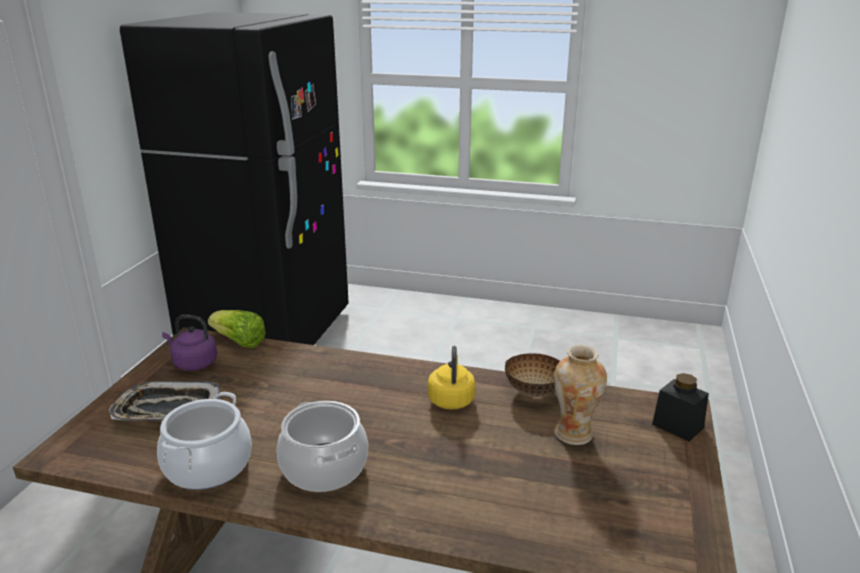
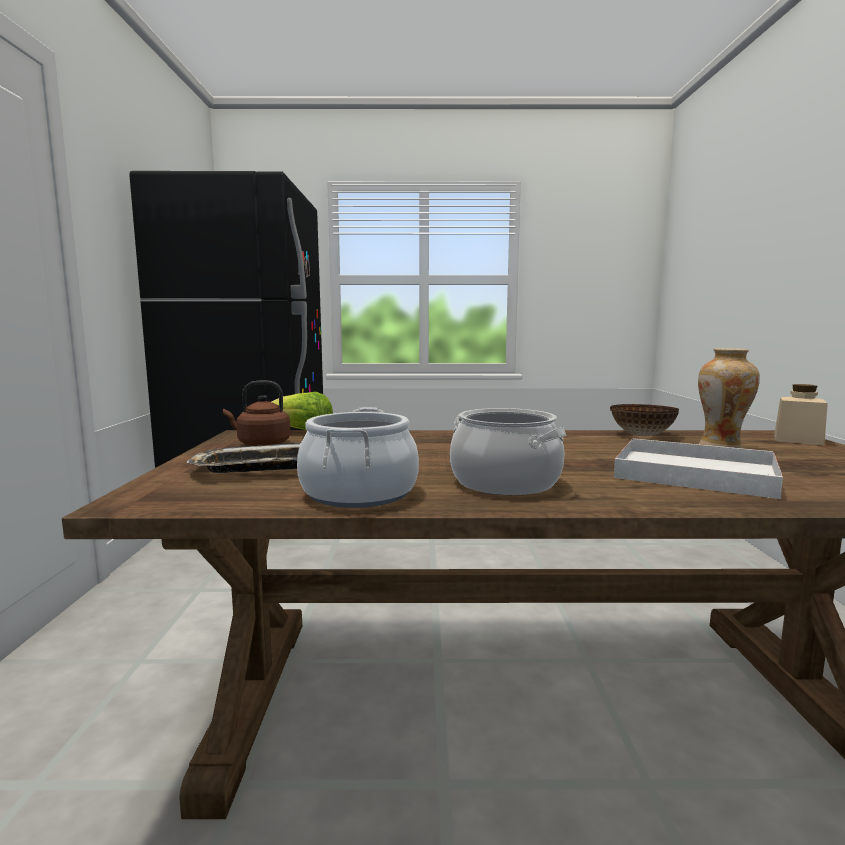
camera: 15 degrees left, 15 degrees down
purple kettle [162,315,217,371] -> brown kettle [223,380,291,446]
yellow kettle [428,346,475,409] -> none
black jar [652,373,709,442] -> beige jar [774,384,828,446]
none -> white tray [614,438,783,499]

